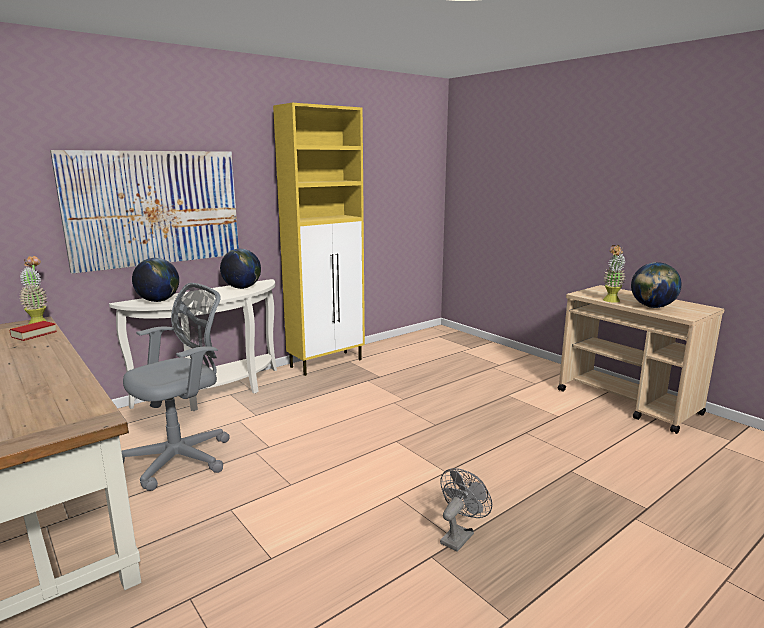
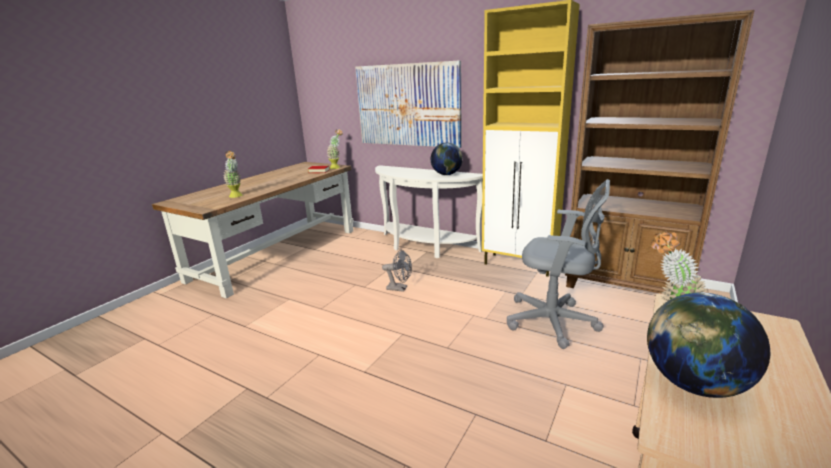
camera: 70 degrees right, 5 degrees up
grey office chair [122,283,230,491] -> grey office chair moved to [507,179,610,349]
globe [132,258,179,302] -> none
grey fan [440,468,492,552] -> grey fan moved to [382,250,412,292]
none -> potted plant [223,151,242,198]
none -> brown bookcase [565,10,754,295]

